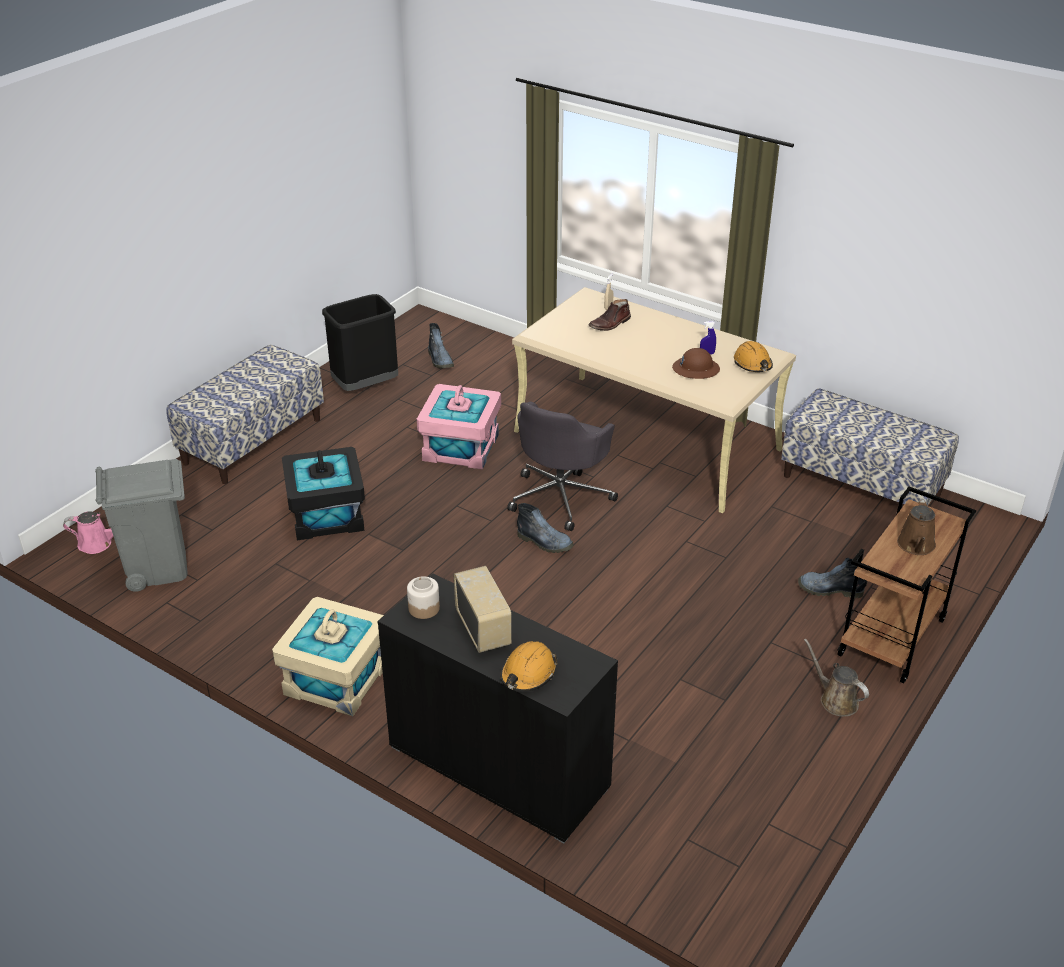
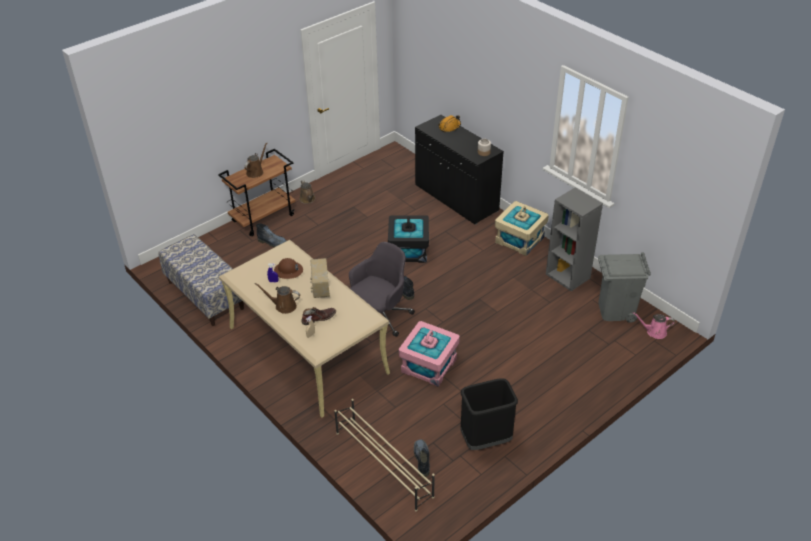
camera: 165 degrees left, 5 degrees up
bench [166,344,324,484] -> none
black storage box [282,447,365,540] -> black storage box moved to [388,215,429,263]
radio [453,566,512,653] -> radio moved to [310,258,330,298]
orange hard hat [734,341,773,372] -> none
none -> brown watering can [255,283,300,314]
none -> beige shoe rack [334,399,435,511]
none -> grey bookcase [546,187,603,291]

